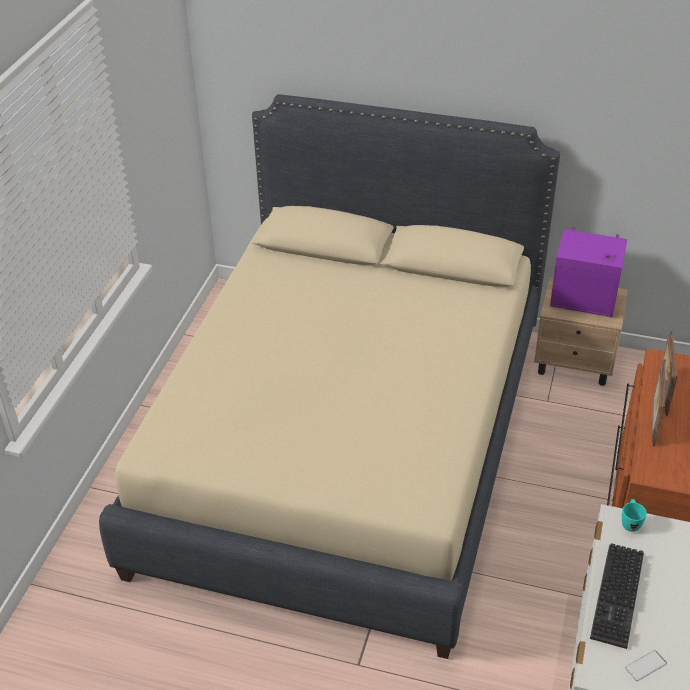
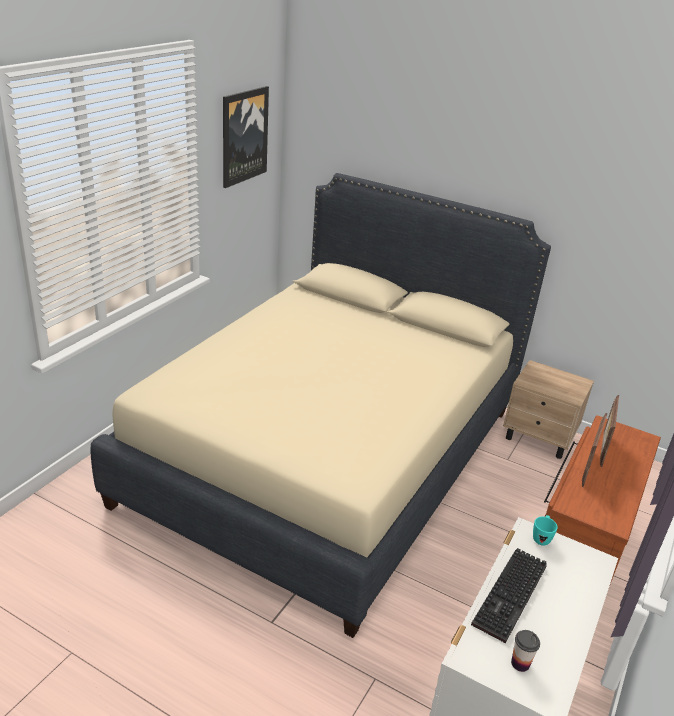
camera: 10 degrees right, 10 degrees down
purple speaker [550,228,627,317] -> none
phone [625,650,667,681] -> cup [511,630,540,672]
none -> picture [223,86,269,188]

